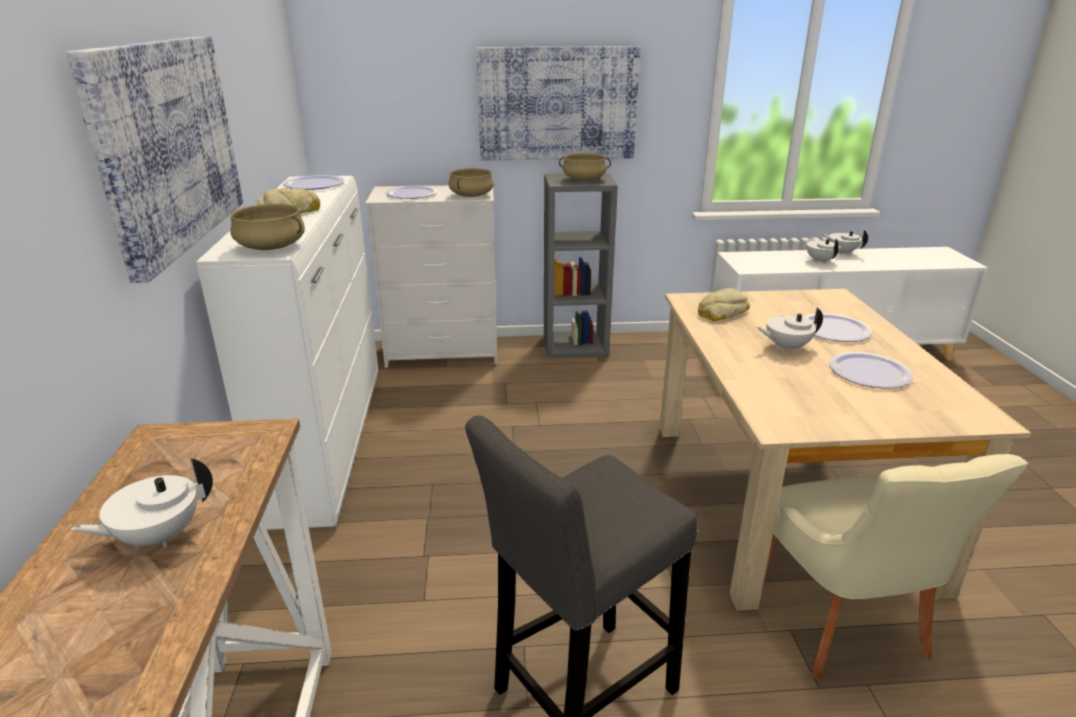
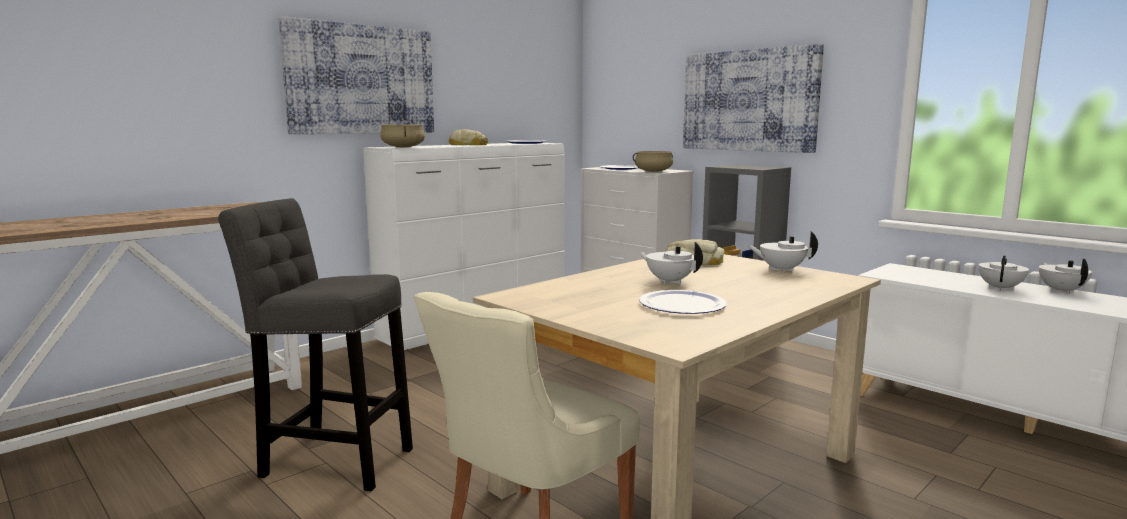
camera: 50 degrees right, 15 degrees down
white teapot [70,458,213,547] -> white teapot moved to [747,232,818,273]
beige cooking pot [559,153,611,181] -> none
plate [805,313,872,342] -> none

